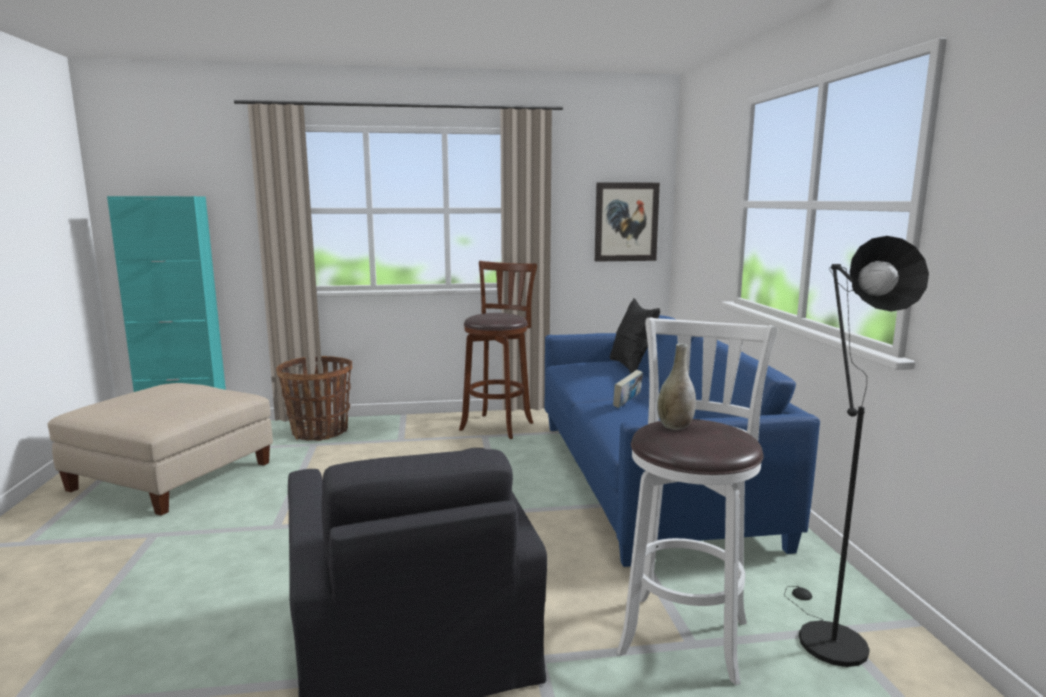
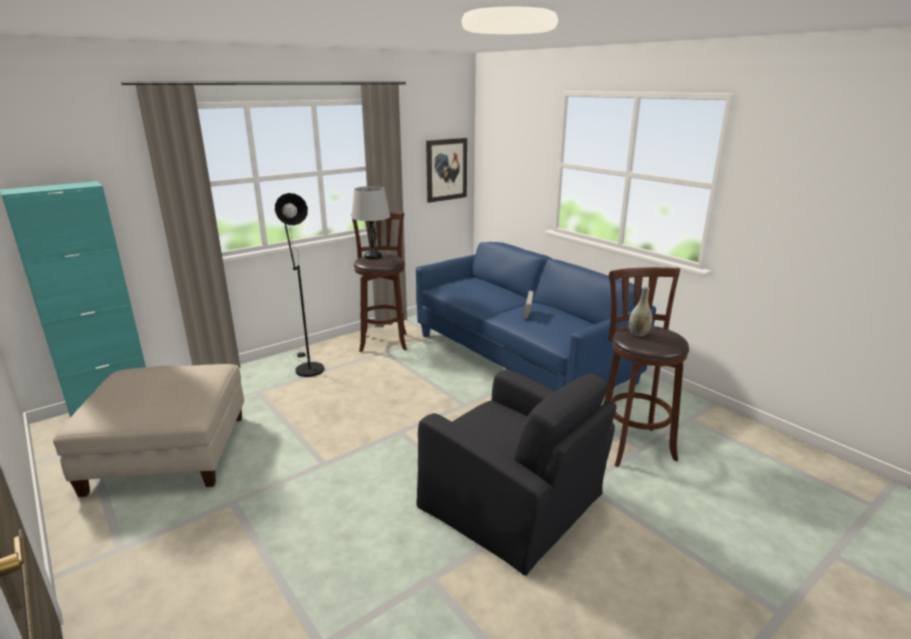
camera: 30 degrees left, 10 degrees up
basket [276,356,352,441] -> none
black pillow [610,298,660,373] -> none
white stool [617,317,777,685] -> brown stool [604,267,689,467]
black floor lamp [784,236,929,667] -> black floor lamp moved to [275,193,324,377]
none -> grey table lamp [351,186,390,259]

